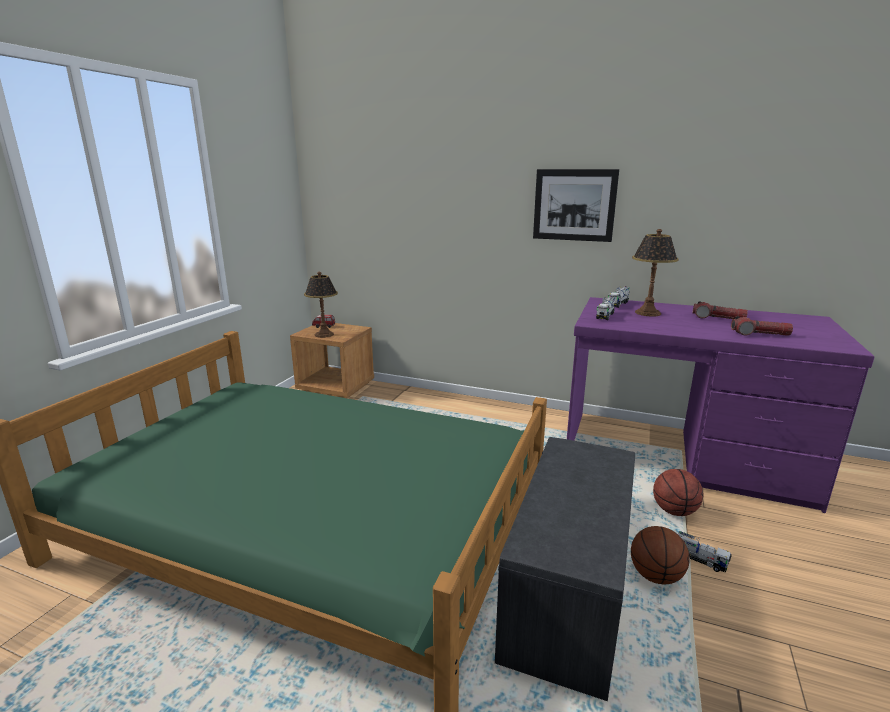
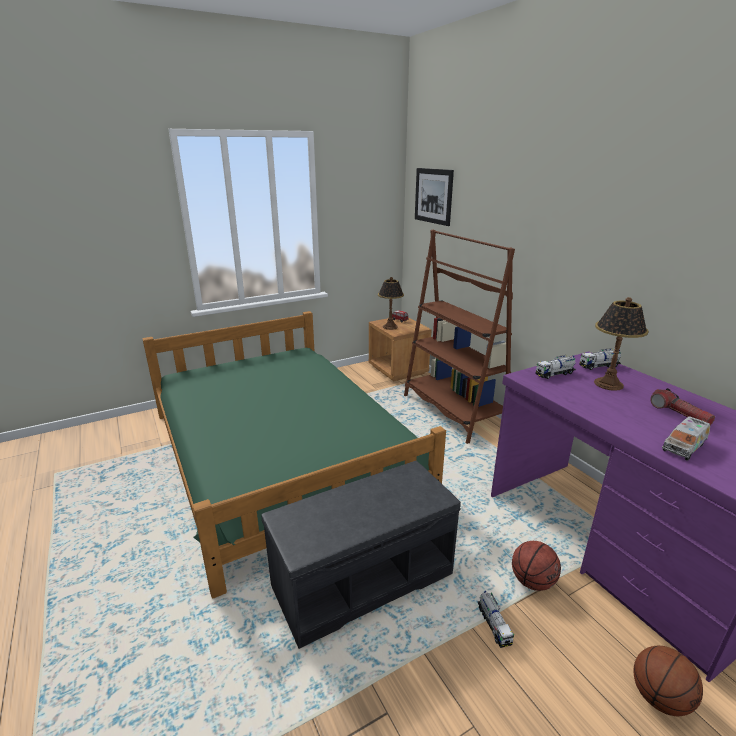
camera: 40 degrees right, 5 degrees up
picture [533,169,619,242] -> picture moved to [415,168,454,226]
basketball [631,526,690,584] -> basketball moved to [634,646,703,716]
flashlight [731,316,793,336] -> toy truck [662,416,710,460]
none -> brown bookcase [404,230,515,444]

